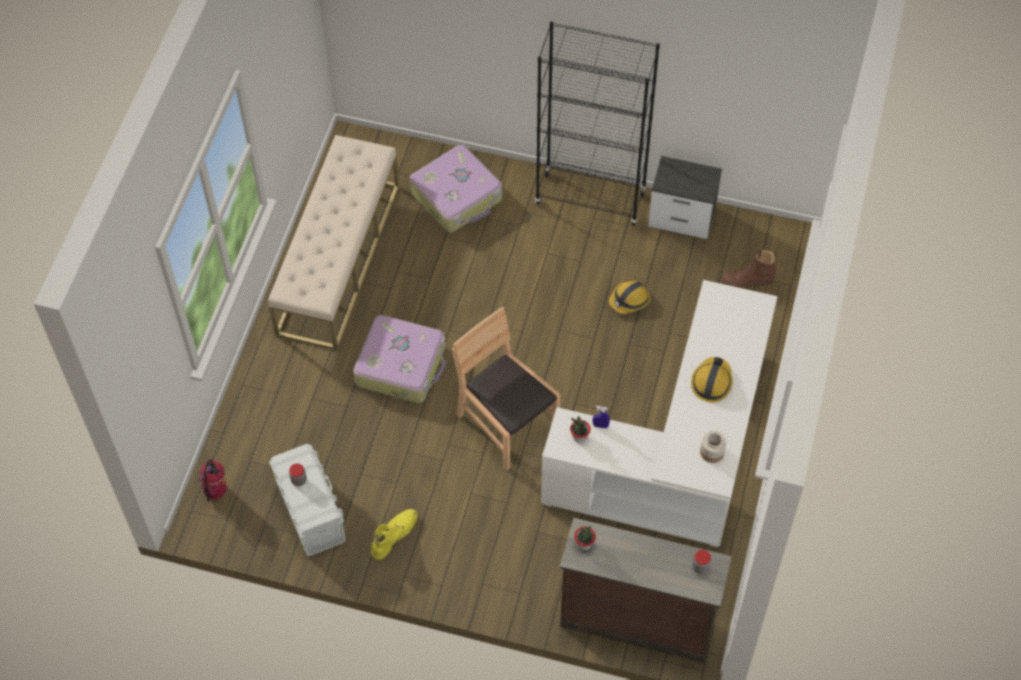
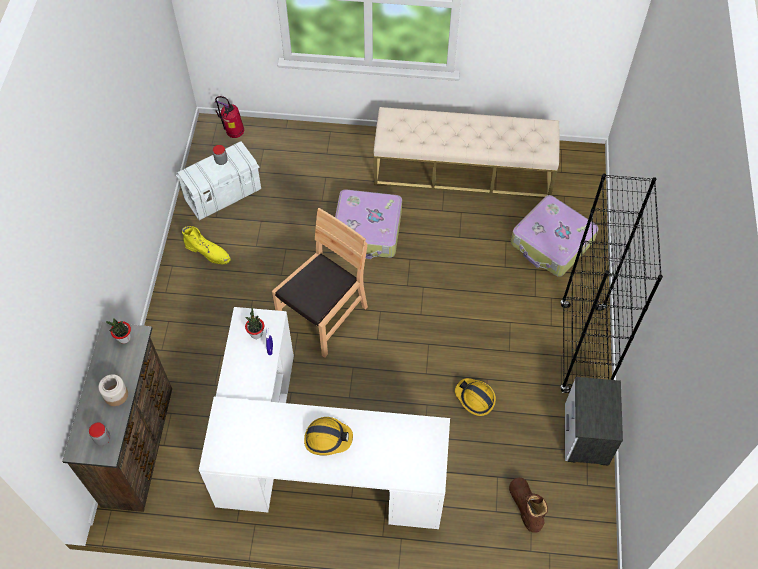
camera: 80 degrees right, 0 degrees up
jar [700,431,727,463] -> jar moved to [98,374,128,406]

